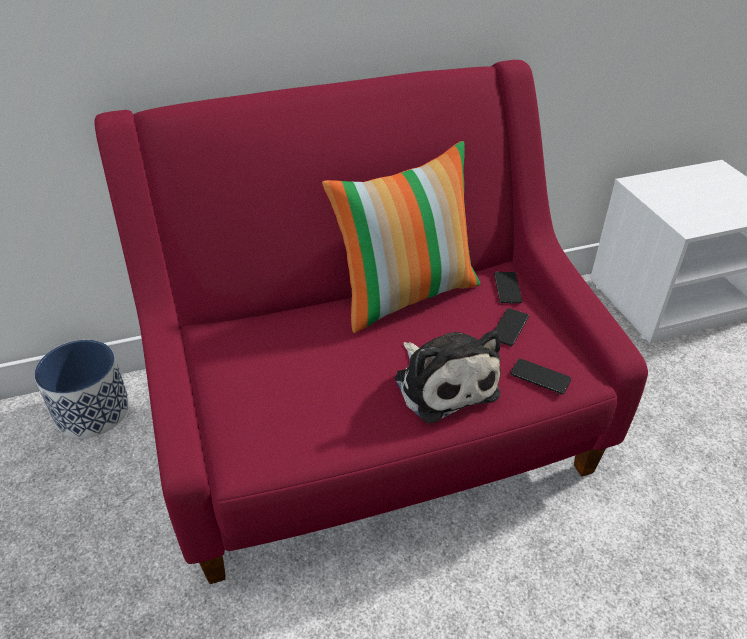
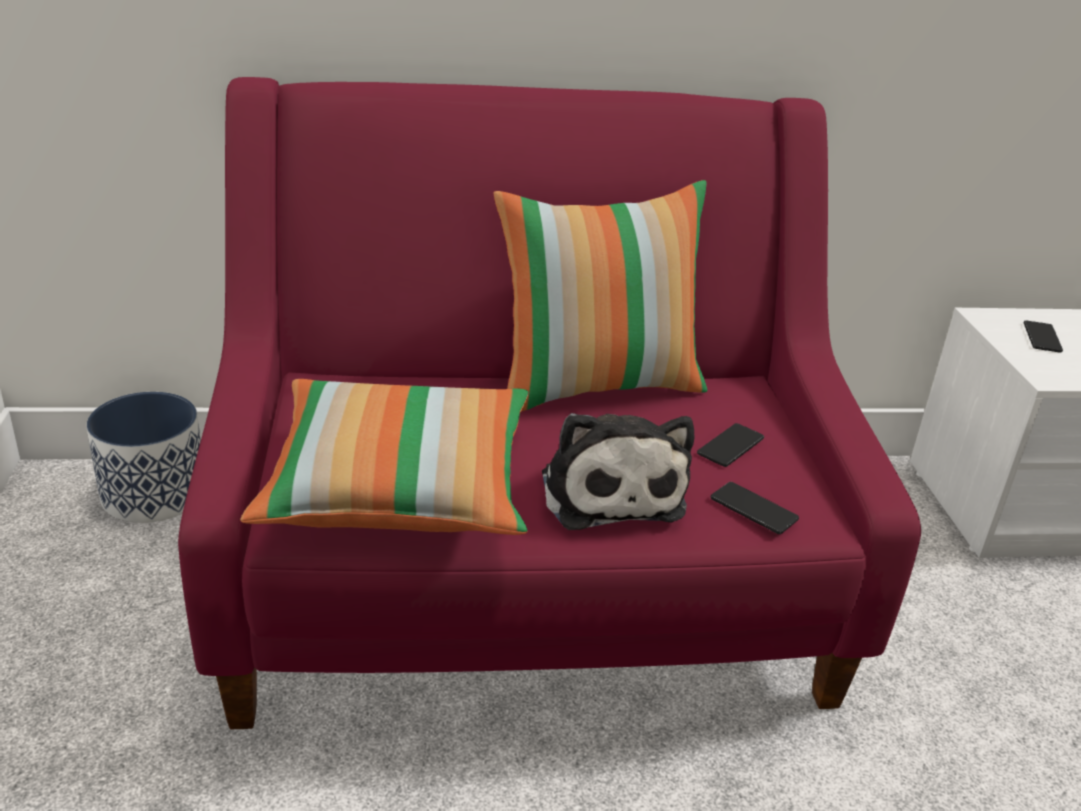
camera: 10 degrees right, 10 degrees down
phone [494,272,522,303] -> phone moved to [1024,320,1063,353]
none -> pillow [240,379,528,535]

